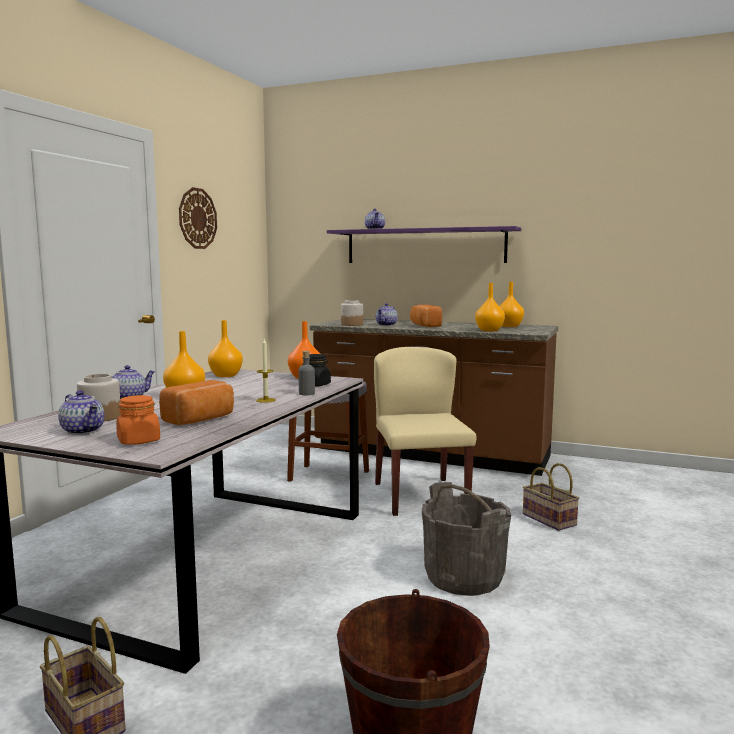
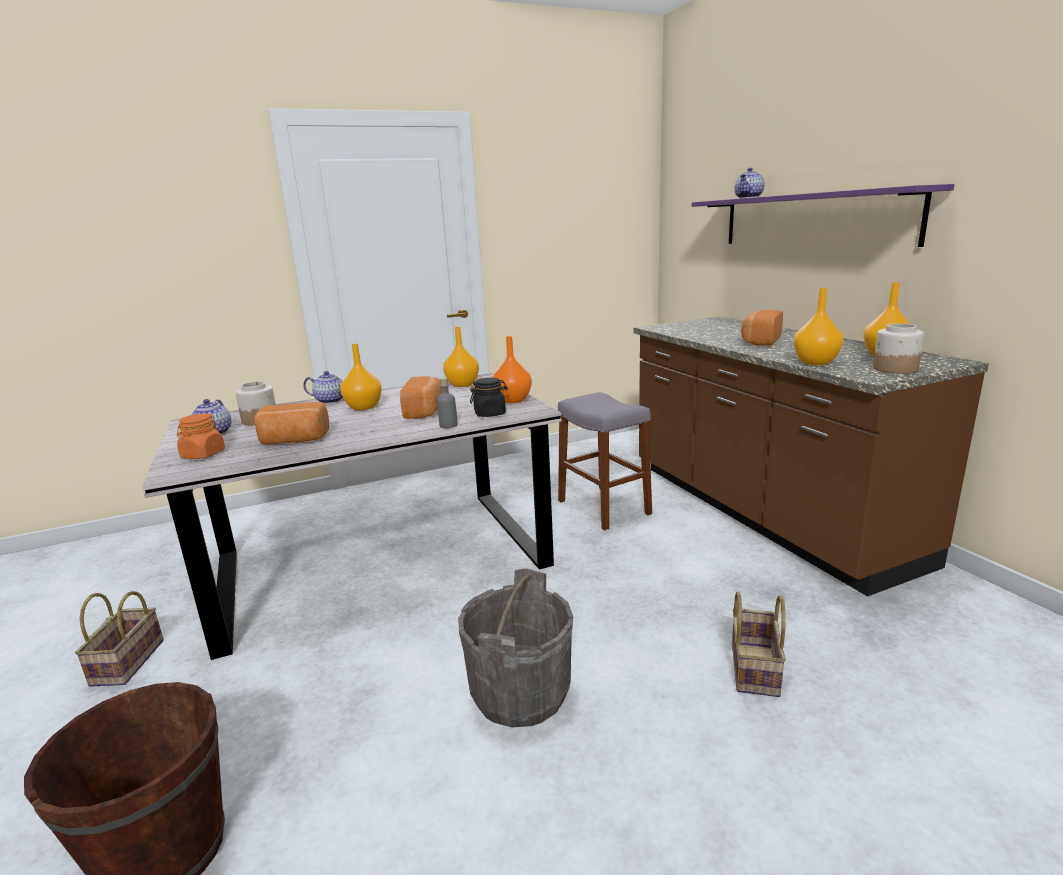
camera: 45 degrees right, 10 degrees up
wall clock [179,187,217,249] -> none
candle [256,339,276,403] -> none
jar [341,300,363,326] -> jar moved to [873,323,924,374]
beige chair [374,347,476,516] -> none
teapot [376,303,398,326] -> none
none -> bread [400,376,442,419]

